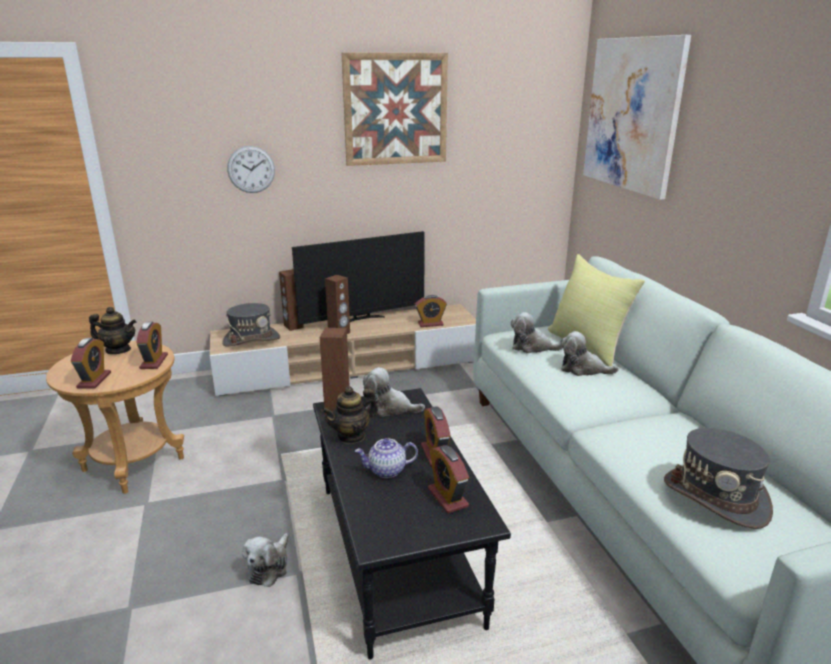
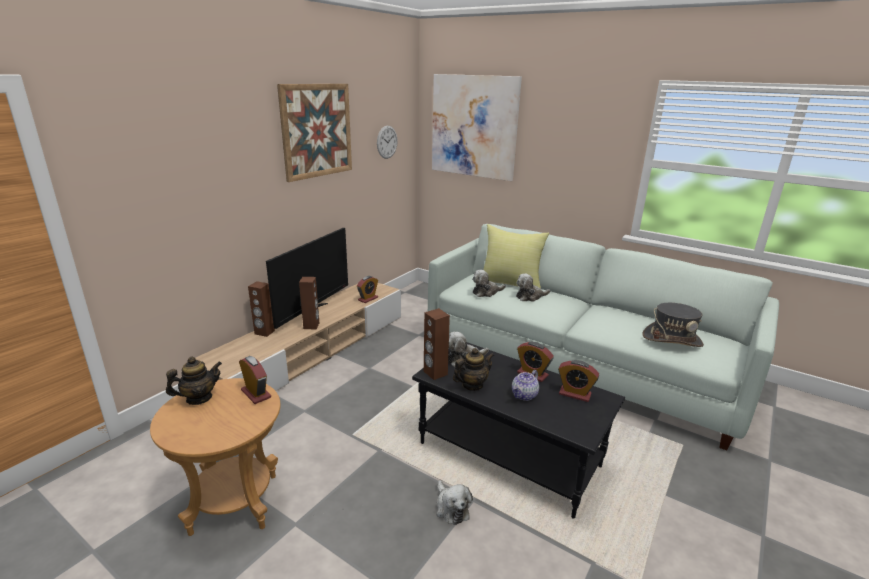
camera: 40 degrees left, 0 degrees up
alarm clock [71,338,111,388] -> none
grey hat [222,303,280,346] -> none
wall clock [227,146,275,193] -> wall clock moved to [377,126,398,159]
teapot [321,386,378,444] -> teapot turned 135 degrees counterclockwise [453,348,494,391]

